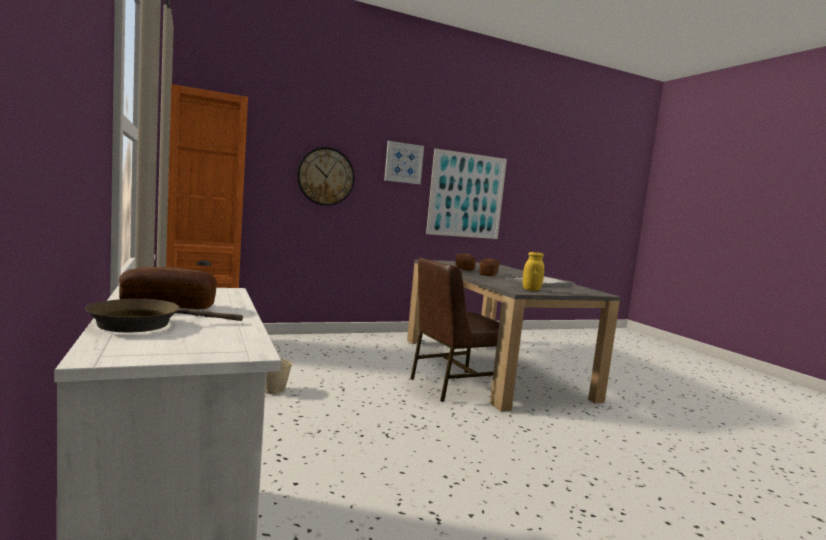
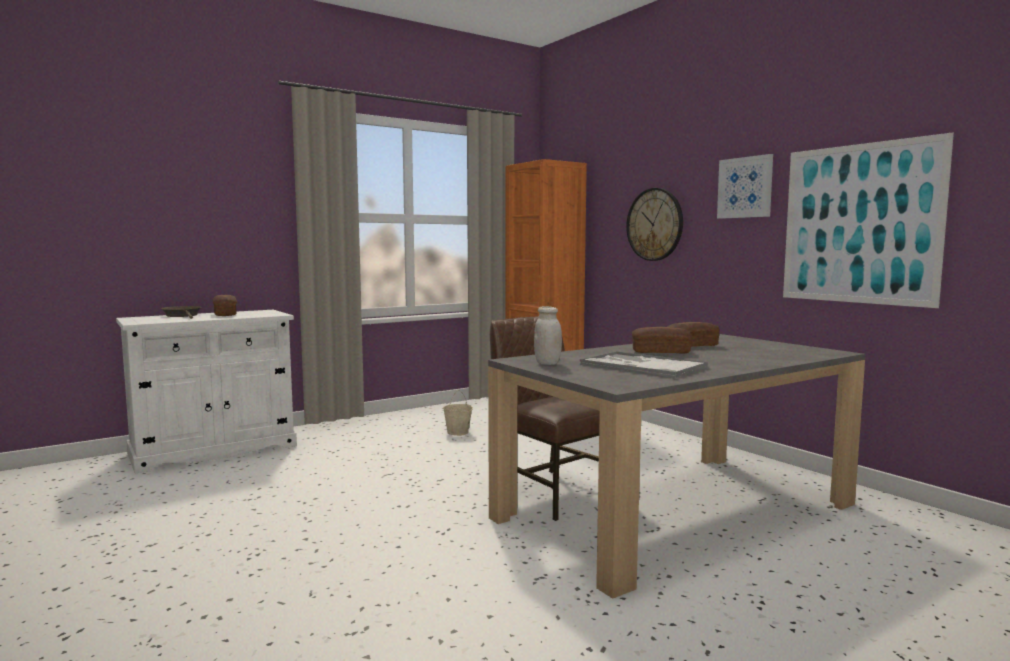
camera: 80 degrees right, 0 degrees up
yellow jar [523,252,544,291] -> white jar [534,306,562,365]

